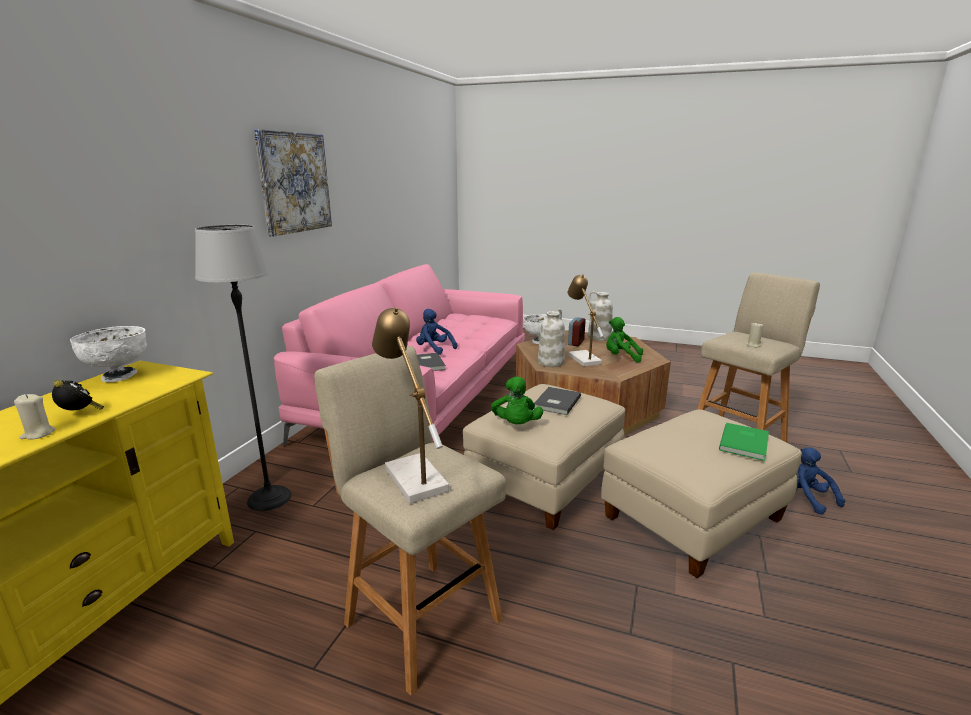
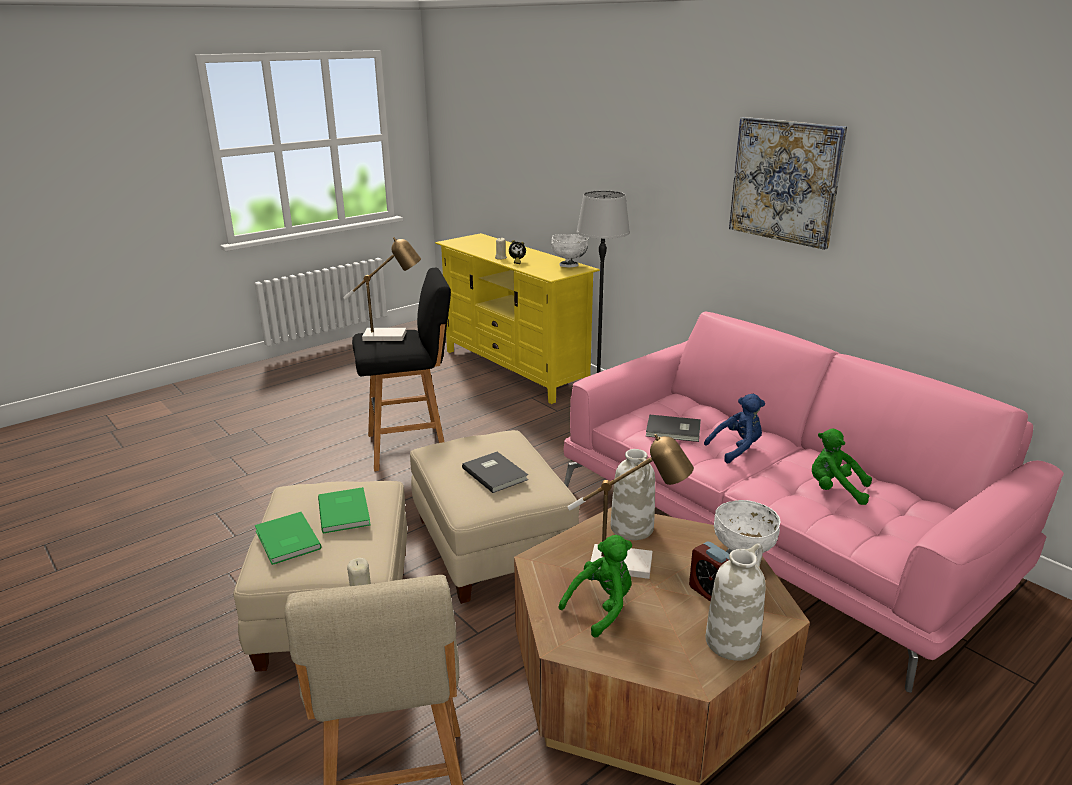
camera: 120 degrees right, 5 degrees up
beige stool [314,345,506,696] -> black stool [352,268,451,471]
green plush toy [491,377,543,424] -> green plush toy moved to [812,429,872,505]
blue plush toy [796,447,845,515] -> none
none -> green book [318,487,371,533]

